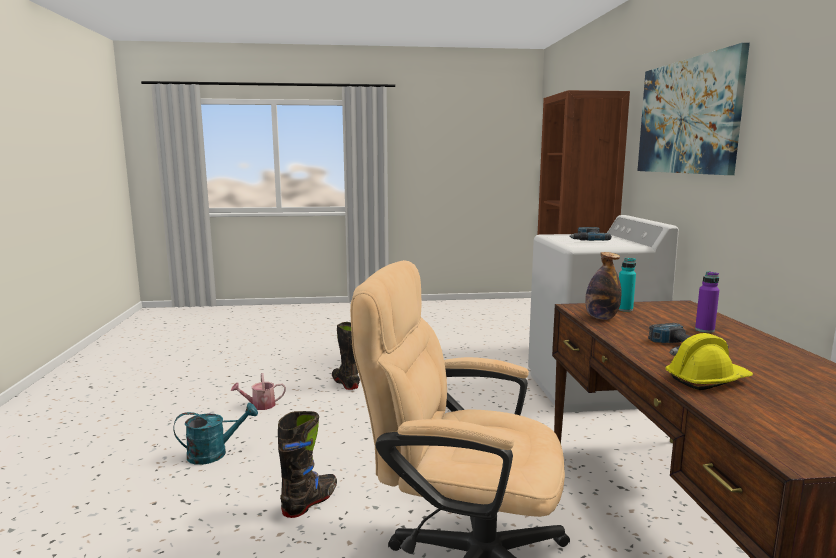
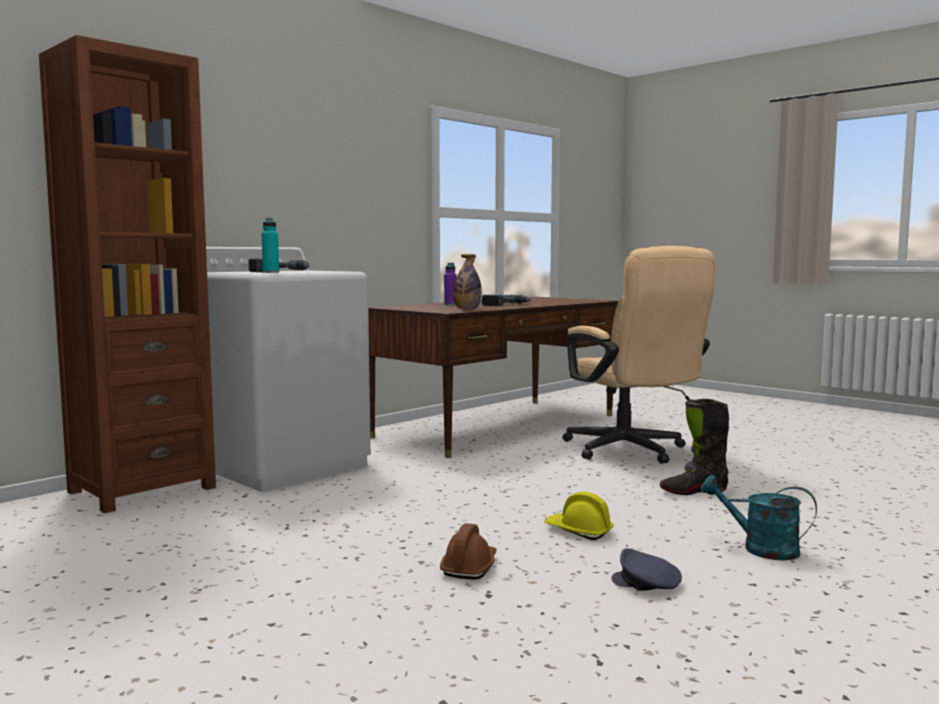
camera: 130 degrees left, 5 degrees down
watering can [231,373,286,410] -> grey cap [612,548,682,591]
black boot [332,322,360,390] -> brown hard hat [440,523,497,580]
turquoise bottle [619,258,636,312] -> turquoise bottle moved to [262,218,279,273]
picture [637,43,750,175] -> none
yellow hard hat [665,333,753,390] -> yellow hard hat moved to [544,492,614,540]

